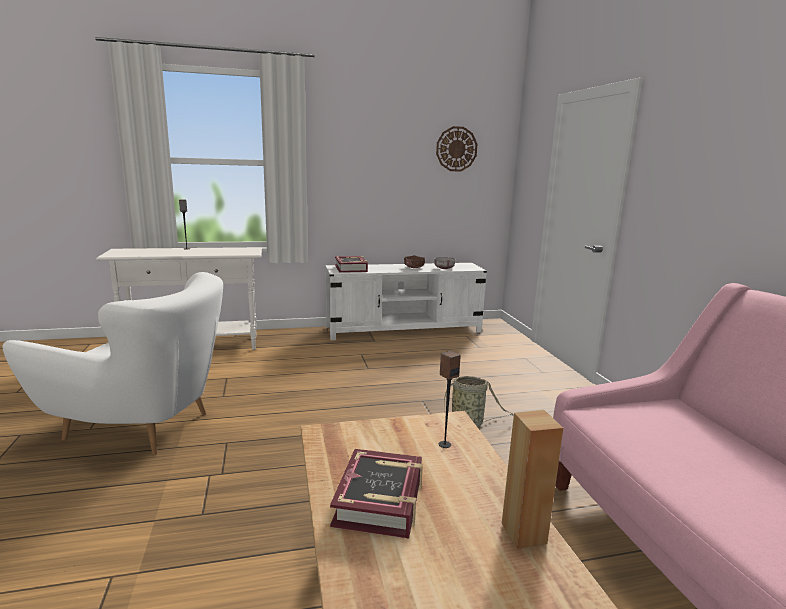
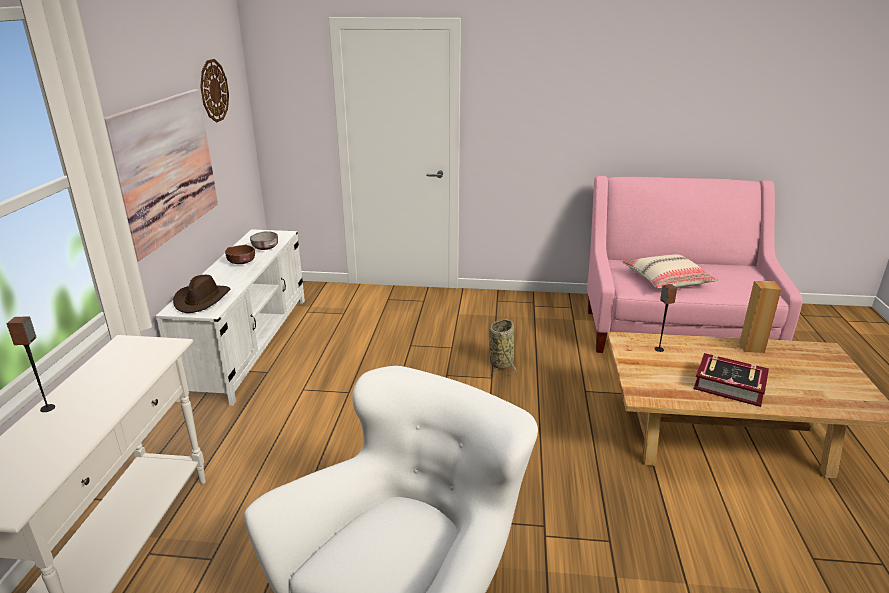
camera: 70 degrees left, 10 degrees up
book [335,256,368,273] -> brown hat [173,275,230,313]
none -> picture [104,89,218,261]
none -> beige pillow [622,254,718,289]

